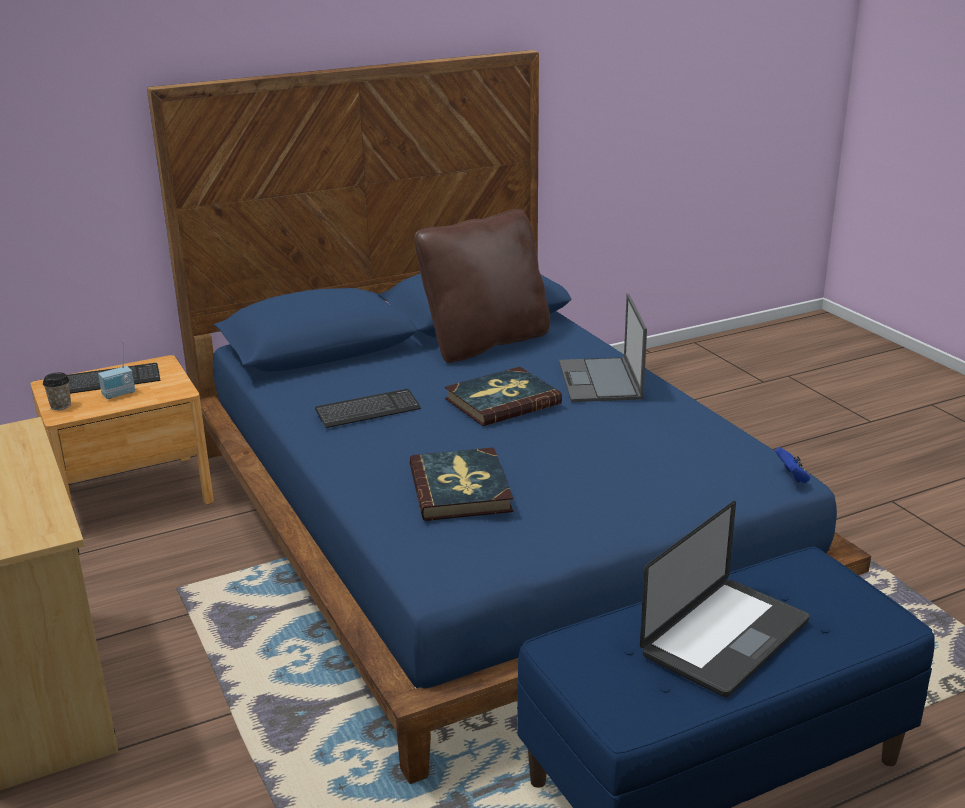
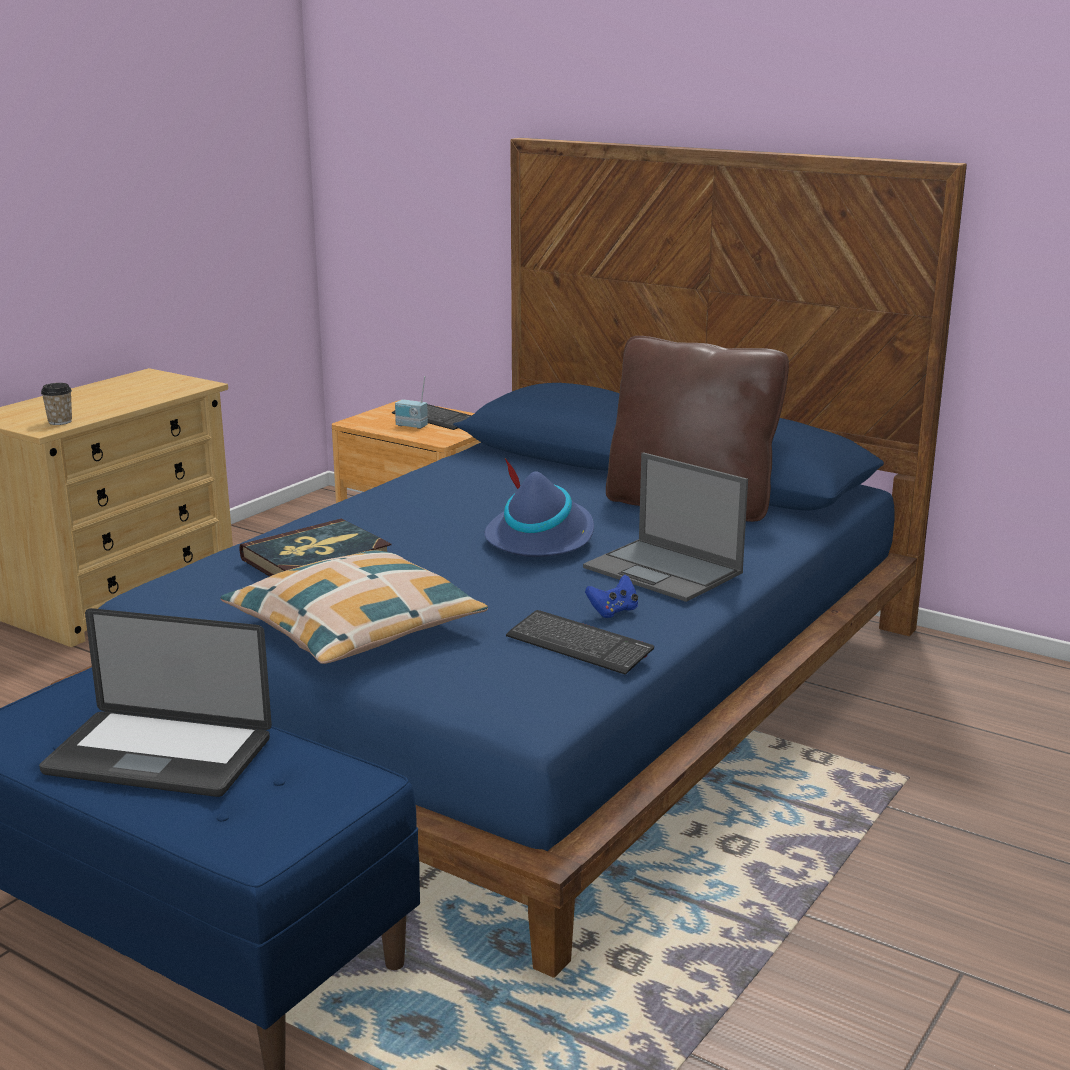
camera: 60 degrees right, 5 degrees down
cup [43,372,71,410] -> cup moved to [41,383,72,425]
keyboard [315,389,421,428] -> keyboard moved to [506,610,654,675]
book [445,367,562,426] -> blue hat [484,458,594,557]
laptop [559,294,647,402] -> laptop turned 105 degrees counterclockwise [583,452,748,602]
blue game controller [775,447,810,483] -> blue game controller moved to [585,574,638,618]
none -> pillow [220,550,488,664]

